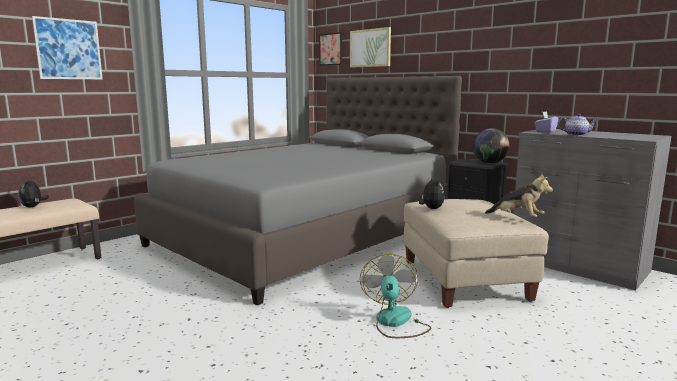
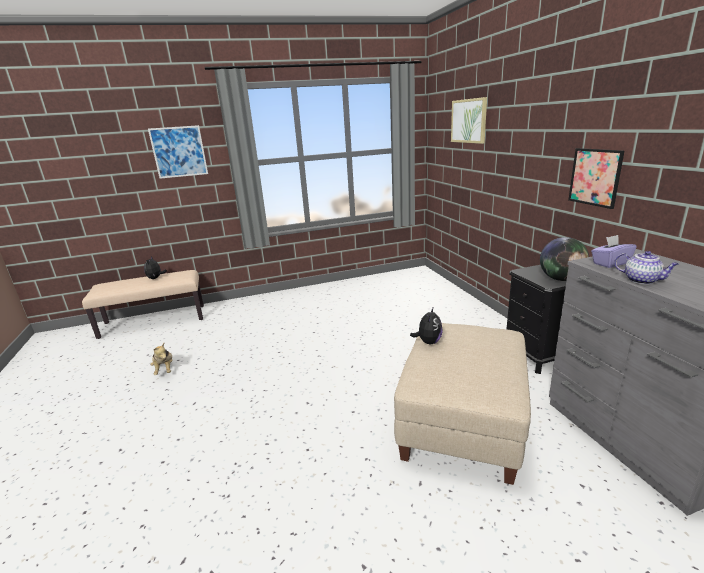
camera: 30 degrees right, 10 degrees up
grey bed [134,76,462,306] -> none
picture [319,32,342,66] -> picture moved to [568,148,624,209]
fan [360,254,431,338] -> none
plush toy [485,173,553,217] -> plush toy moved to [150,343,173,375]

